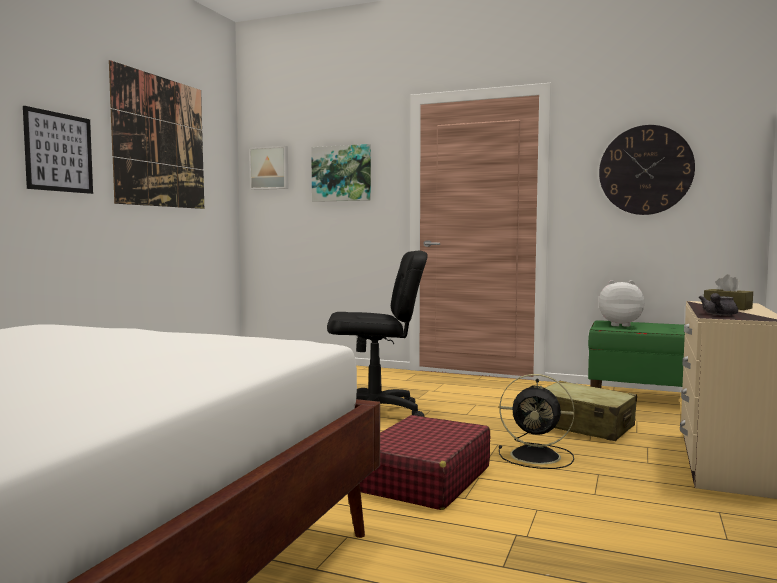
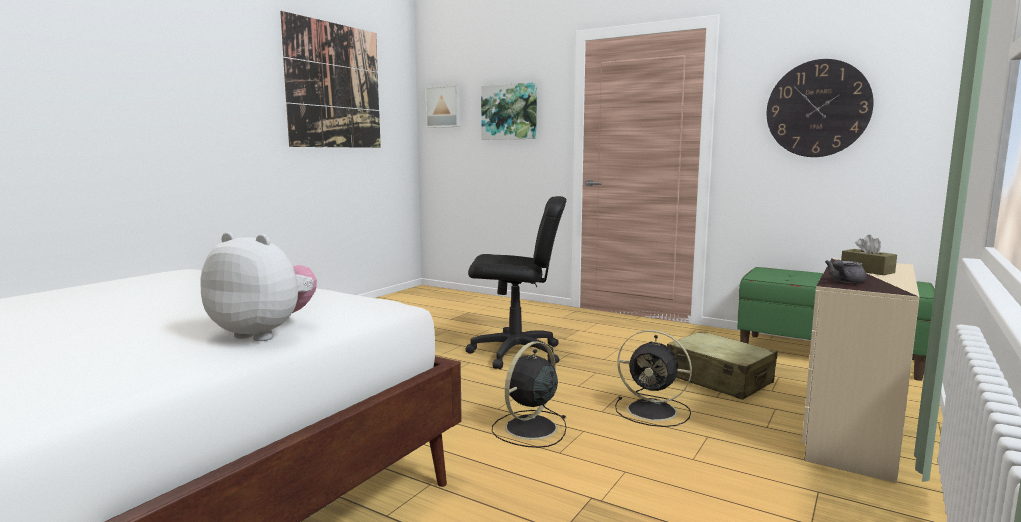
camera: 10 degrees right, 5 degrees up
picture [23,106,93,194] -> none
red suitcase [360,415,490,510] -> black fan [492,341,566,448]
plush toy [599,280,644,327] -> plush toy moved to [201,232,317,341]

